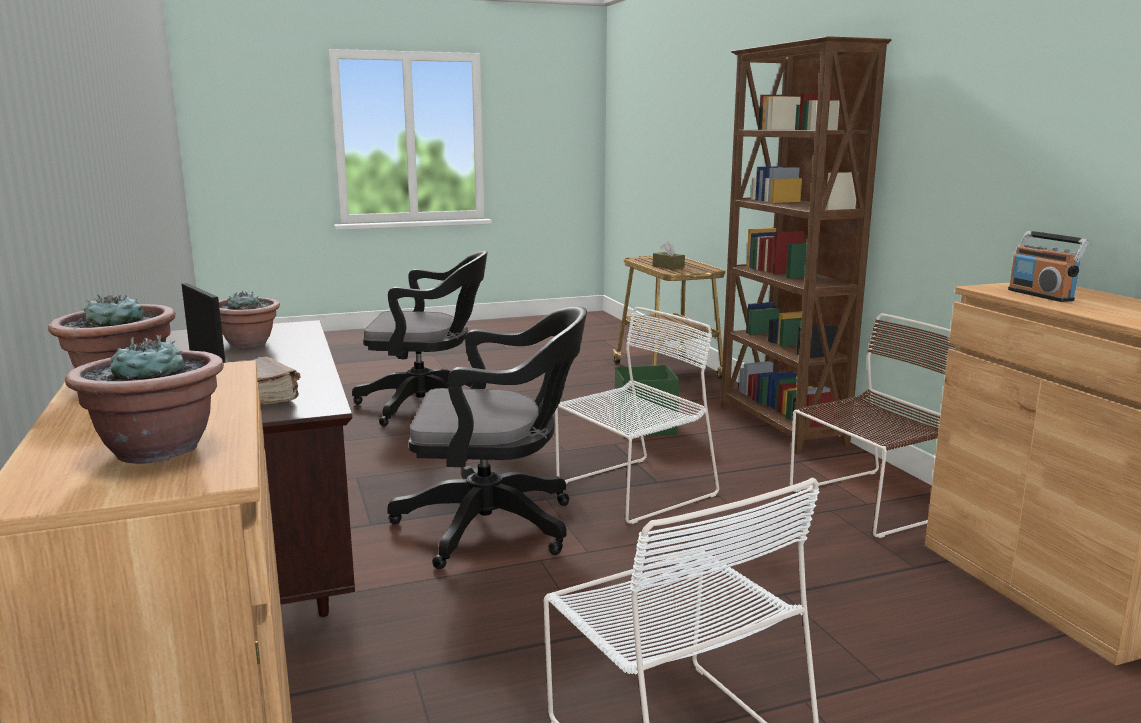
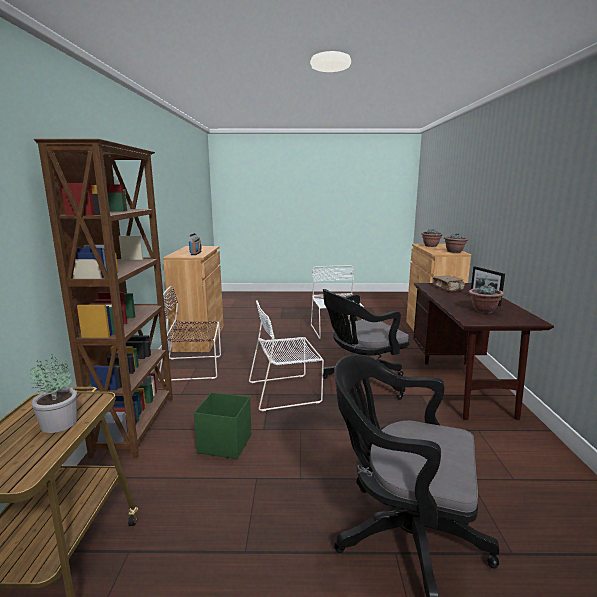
camera: 160 degrees left, 0 degrees up
black office chair [387,306,587,569] -> black office chair turned 45 degrees counterclockwise [323,289,410,400]
brown tissue box [653,242,685,270] -> potted plant [30,353,77,433]

